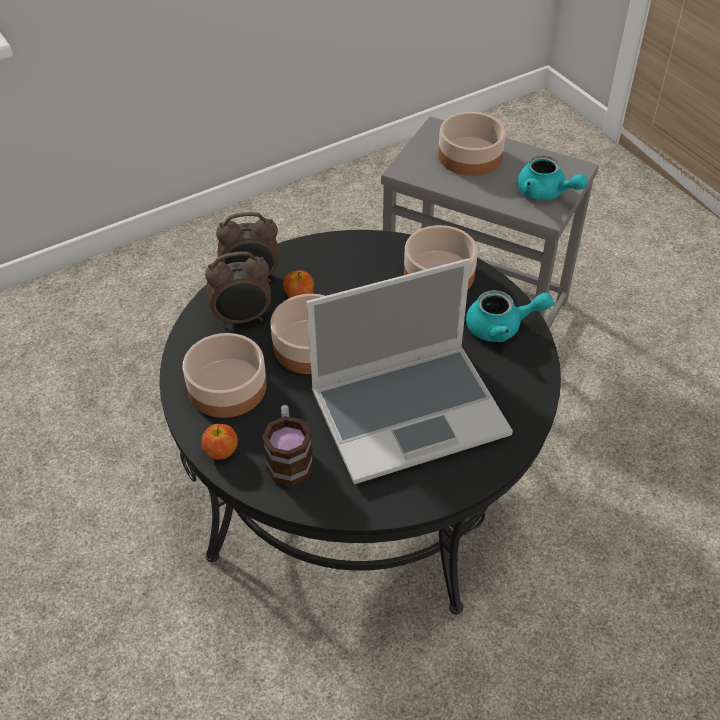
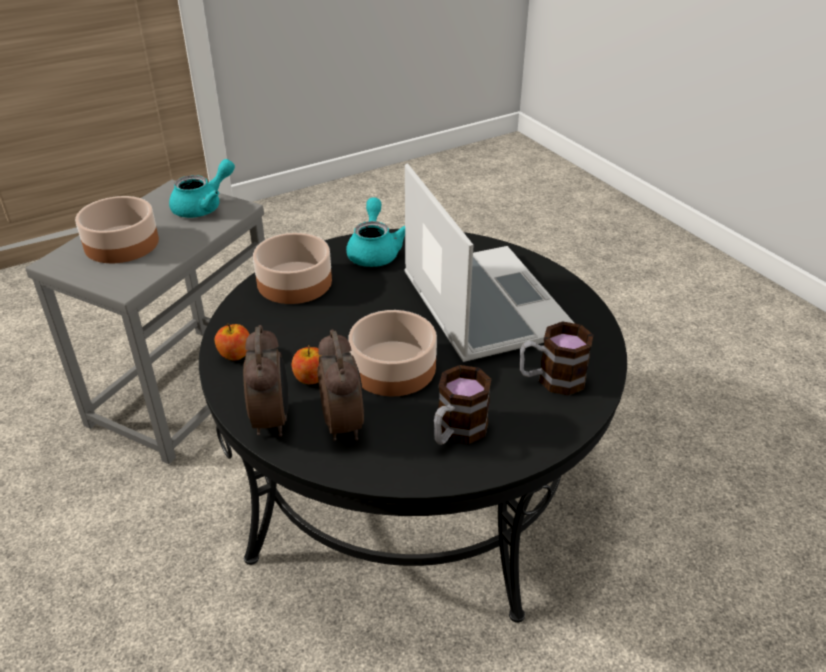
camera: 90 degrees left, 10 degrees down
bowl [182,333,267,418] -> mug [434,365,492,445]
apple [202,424,238,460] -> apple moved to [215,323,250,361]

